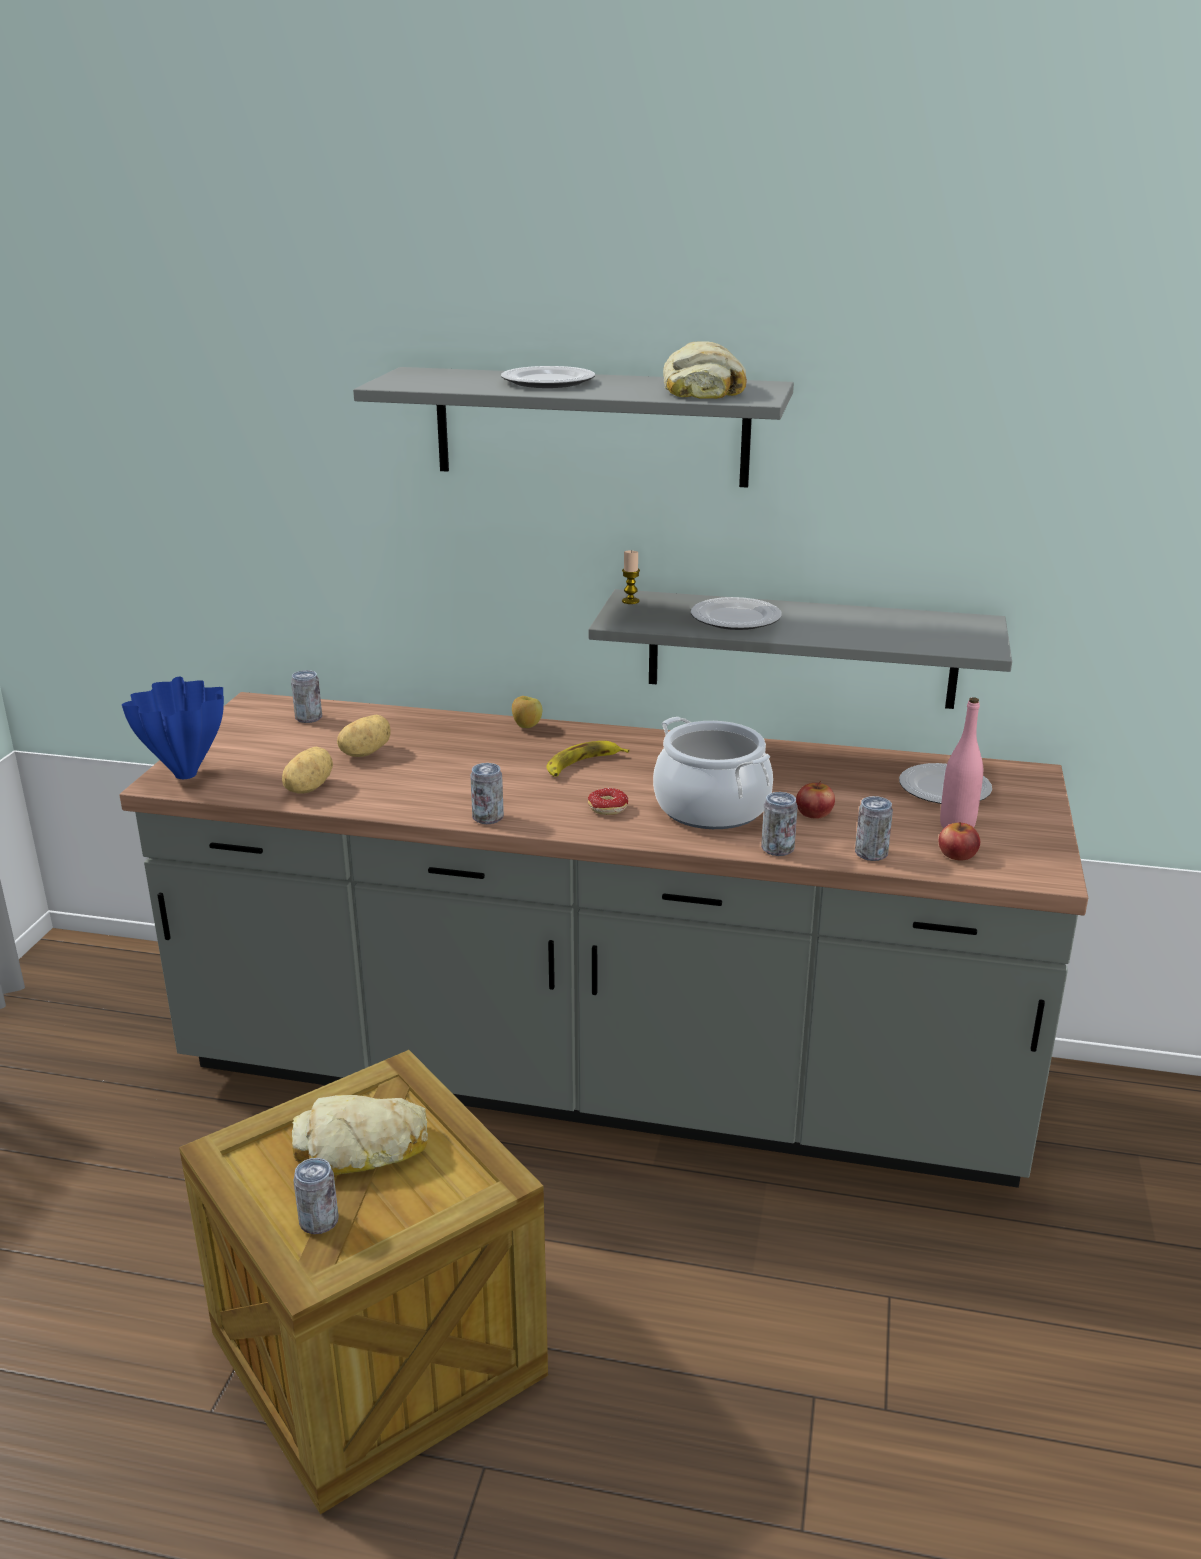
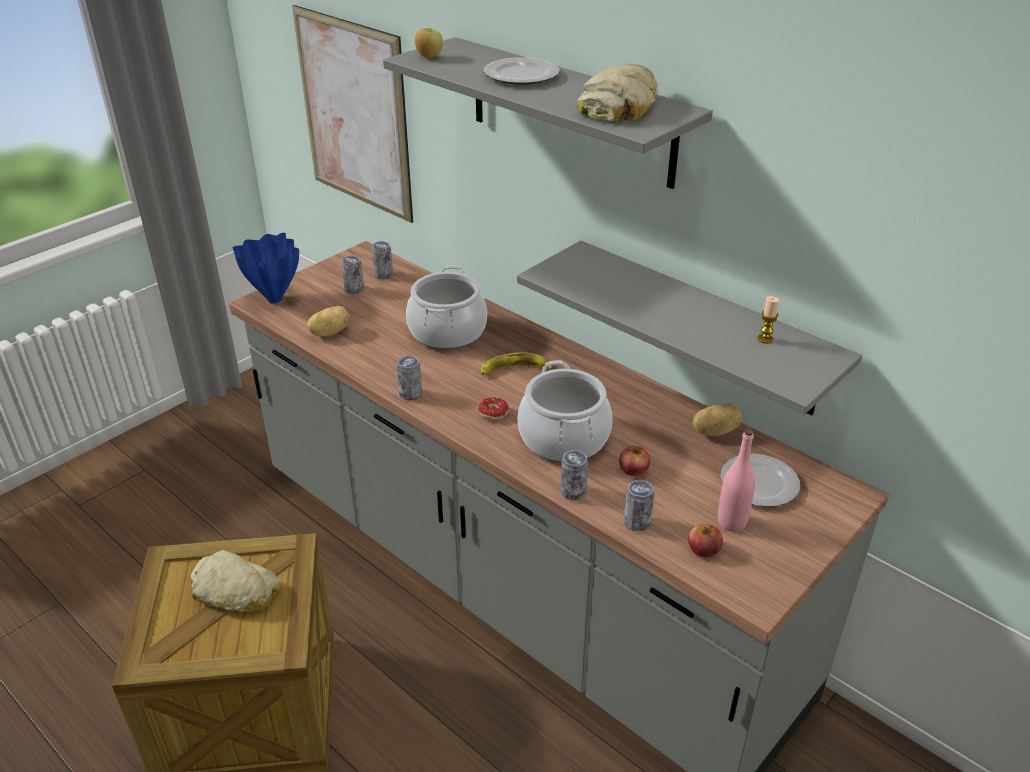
camera: 30 degrees right, 10 degrees up
can [293,1158,339,1234] -> can moved to [341,256,364,294]
potato [337,715,391,757] -> potato moved to [693,403,742,436]
apple [512,696,542,728] -> apple moved to [415,28,443,58]
candle [622,550,640,604] -> candle moved to [757,296,779,344]
plate [691,597,782,630] -> none
none -> picture [292,5,413,223]
none -> cooking pot [406,265,487,349]

